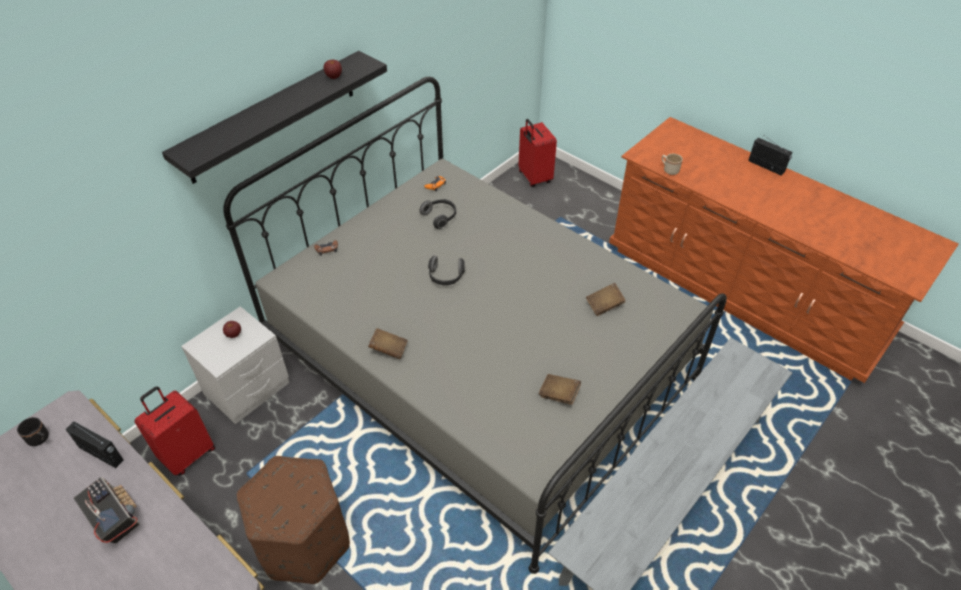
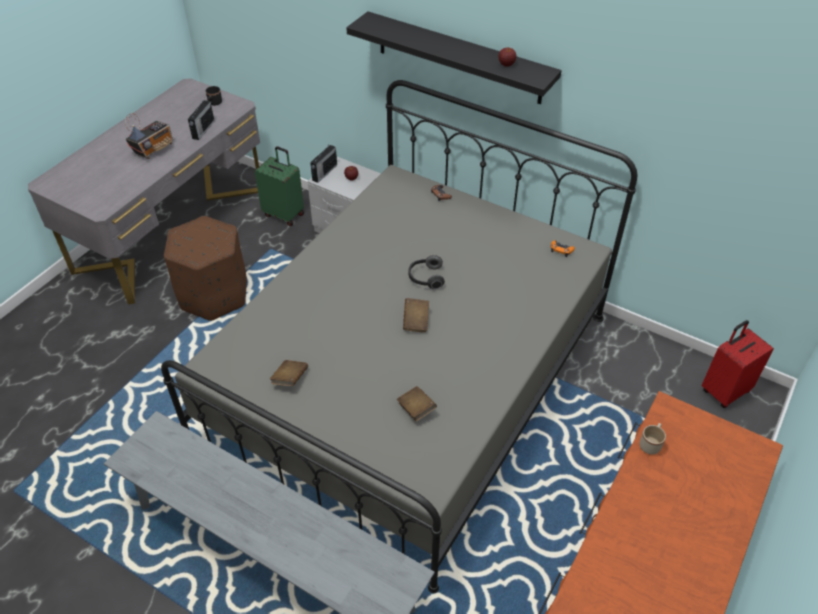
camera: 80 degrees right, 0 degrees up
red suitcase [134,386,215,476] -> green suitcase [254,146,304,226]
brown book [368,328,408,359] -> brown book moved to [403,298,429,332]
headphones [420,199,456,229] -> none
radio [748,136,792,176] -> radio moved to [310,143,337,183]

